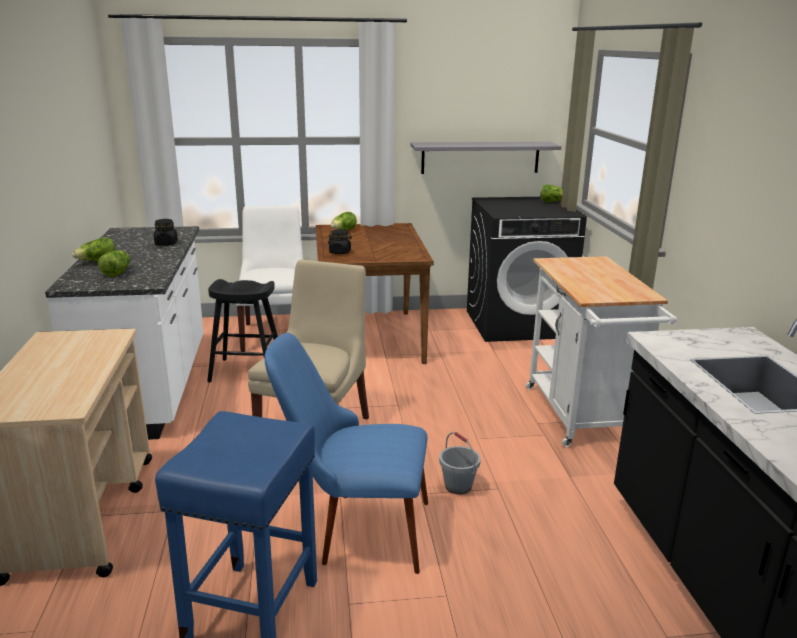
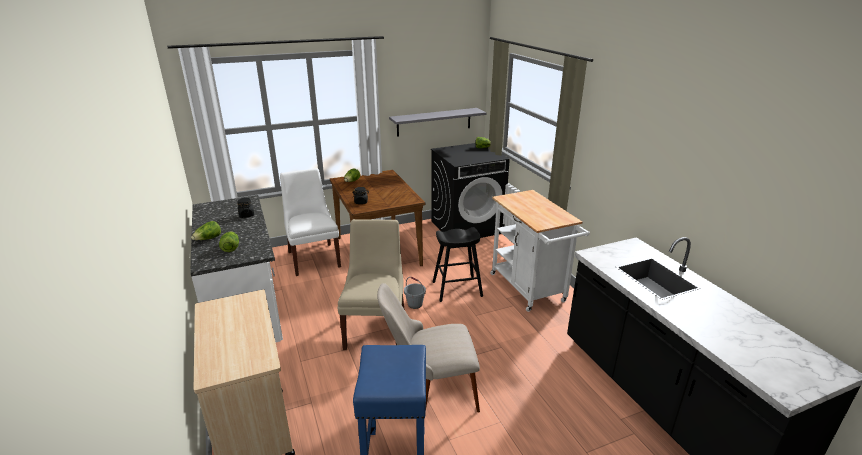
camera: 15 degrees left, 5 degrees up
black stool [207,279,278,382] -> black stool moved to [432,227,483,302]
blue chair [264,333,428,574] -> beige chair [377,283,480,412]
grey bucket [439,432,481,495] -> grey bucket moved to [404,277,426,309]

